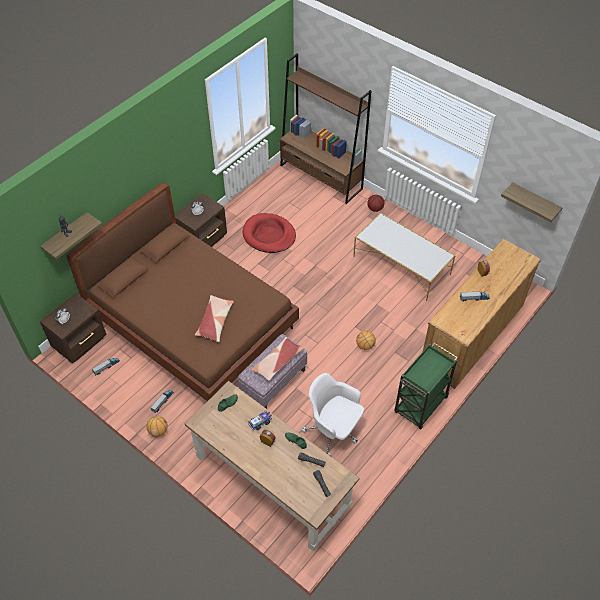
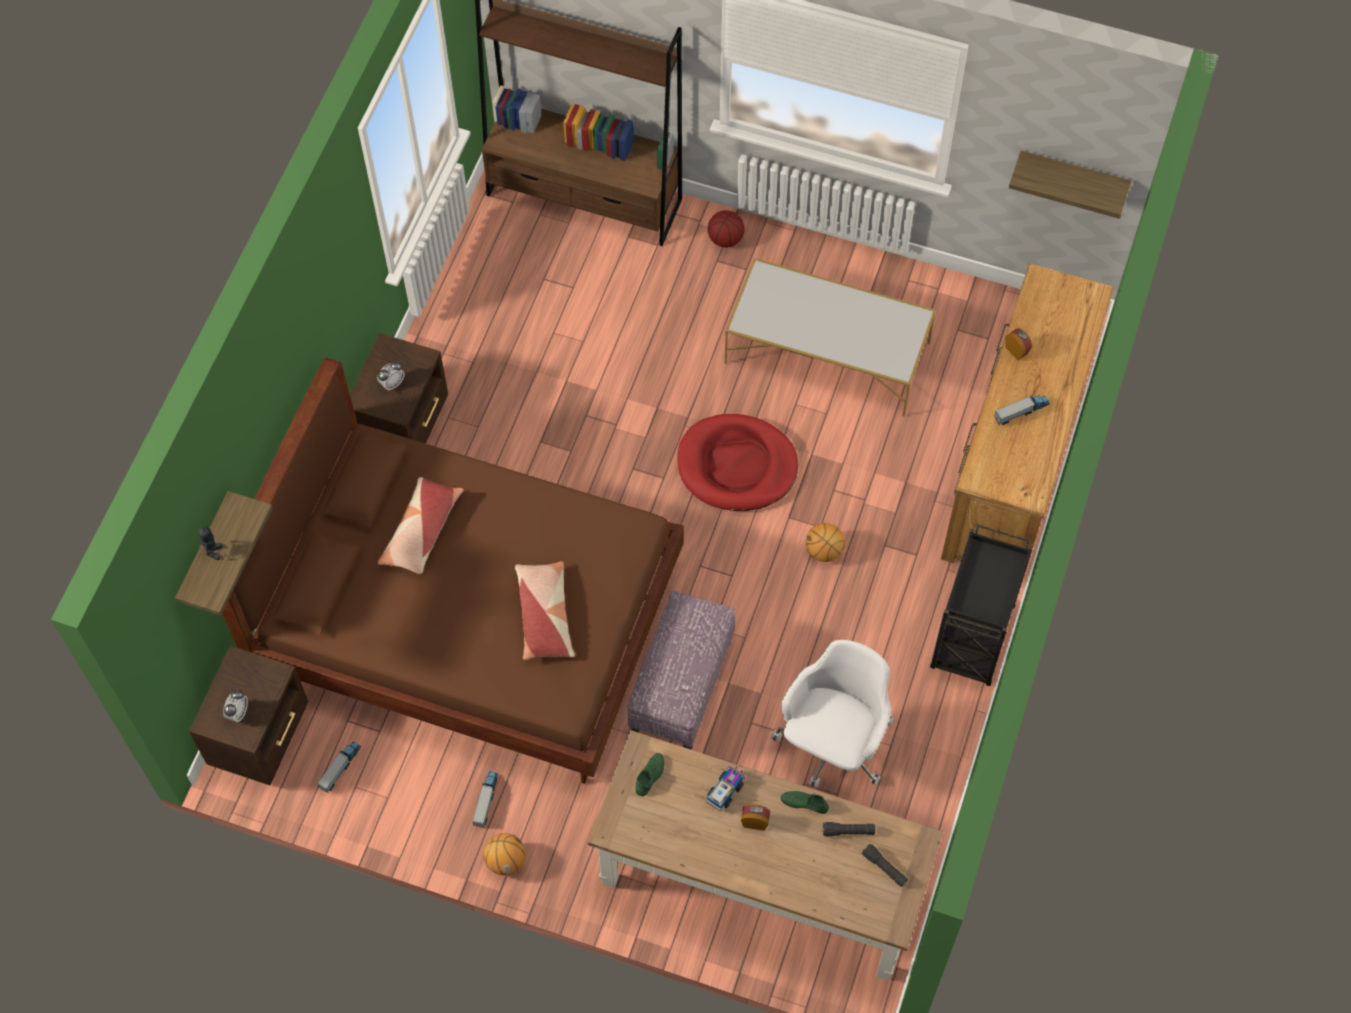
camera: 20 degrees left, 10 degrees up
red dog bed [242,213,296,253] -> red dog bed moved to [677,414,798,511]
pillow [251,337,304,381] -> pillow moved to [378,477,463,574]
white office chair [301,373,364,456] -> white office chair turned 105 degrees clockwise [771,640,894,787]
green cart [394,343,458,430] -> black cart [930,524,1033,686]

